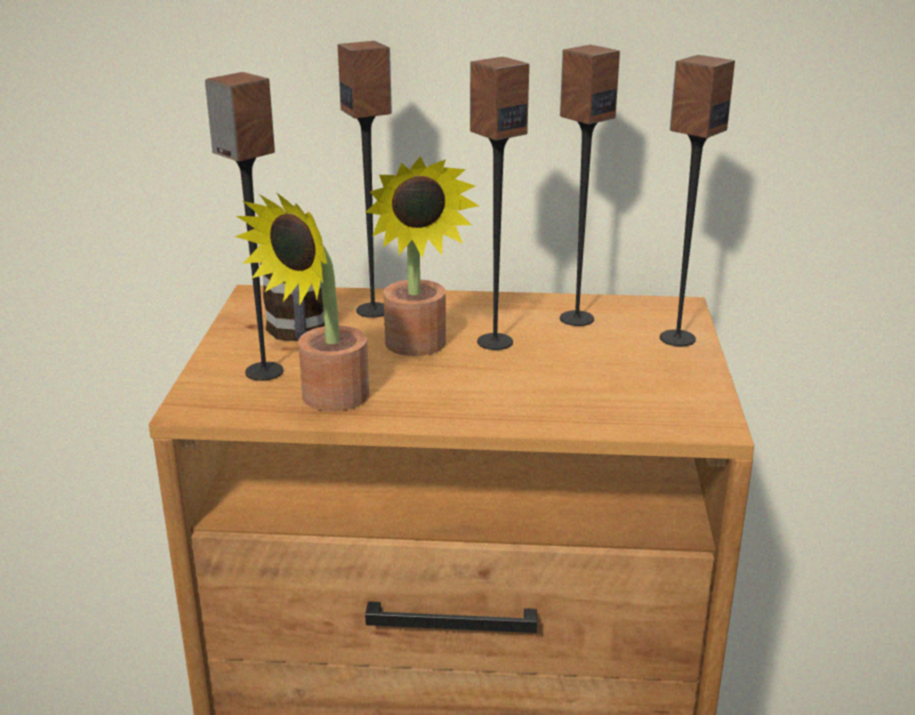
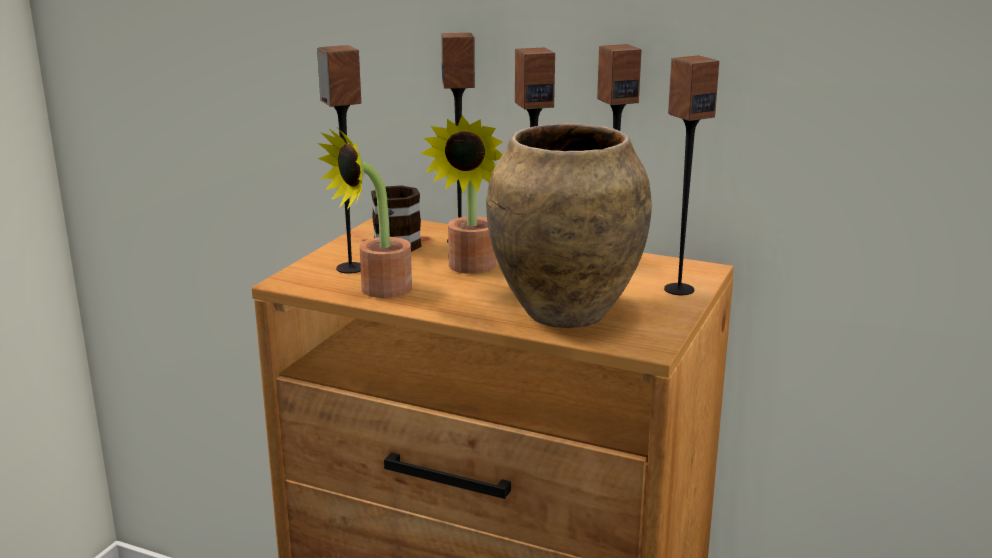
camera: 20 degrees right, 5 degrees down
none -> brown vase [486,123,652,329]

